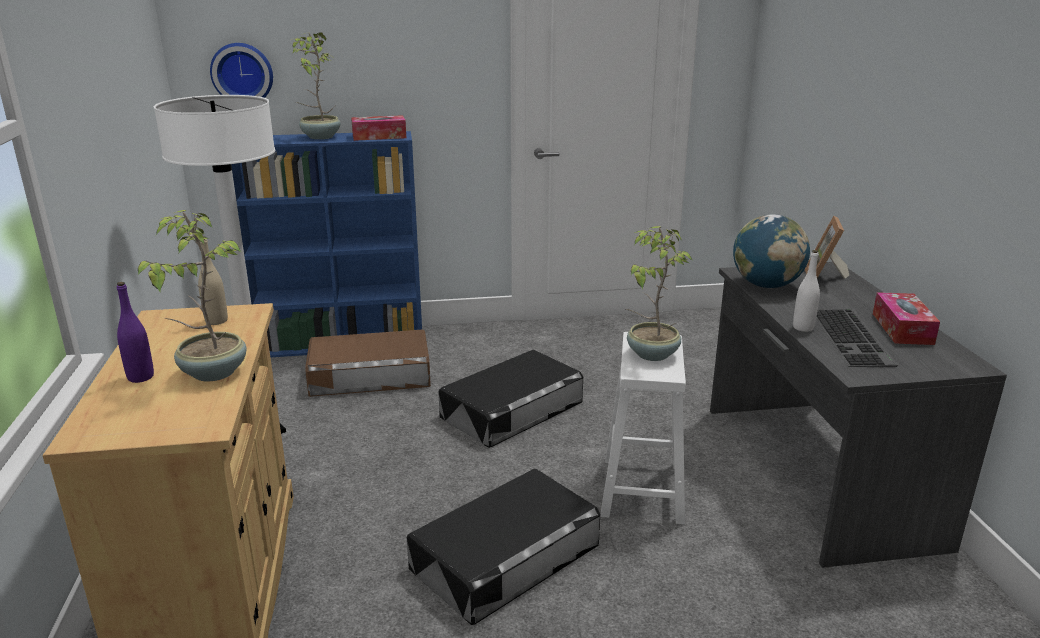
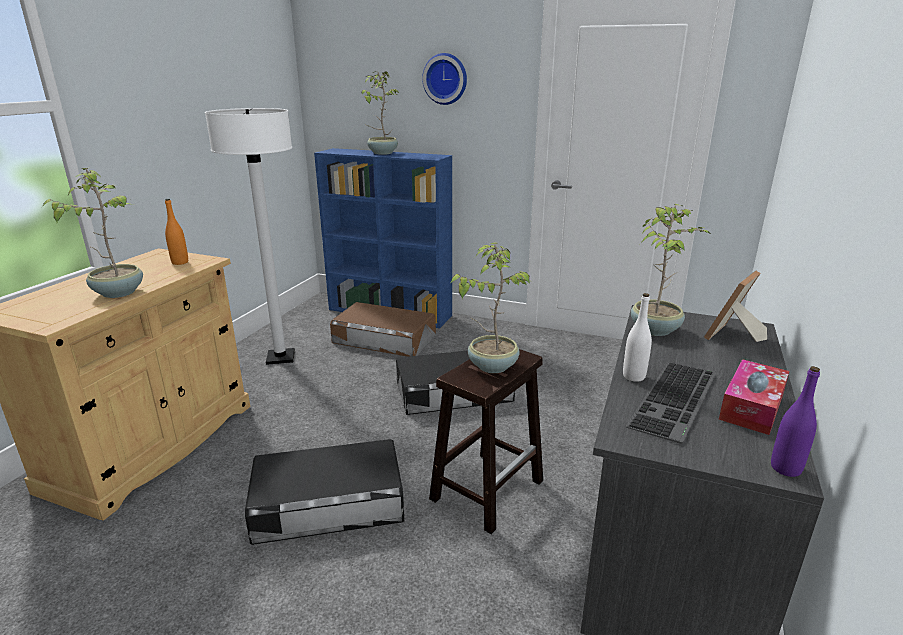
camera: 30 degrees right, 0 degrees up
purple bottle [117,282,154,383] -> purple bottle moved to [771,366,820,477]
beige bottle [198,239,228,325] -> orange bottle [165,199,188,265]
wall clock [210,43,273,98] -> wall clock moved to [422,53,467,105]
tissue box [351,115,406,141] -> none
white stool [600,332,686,525] -> brown stool [429,349,543,534]
globe [733,214,810,288] -> potted plant [631,204,710,336]

